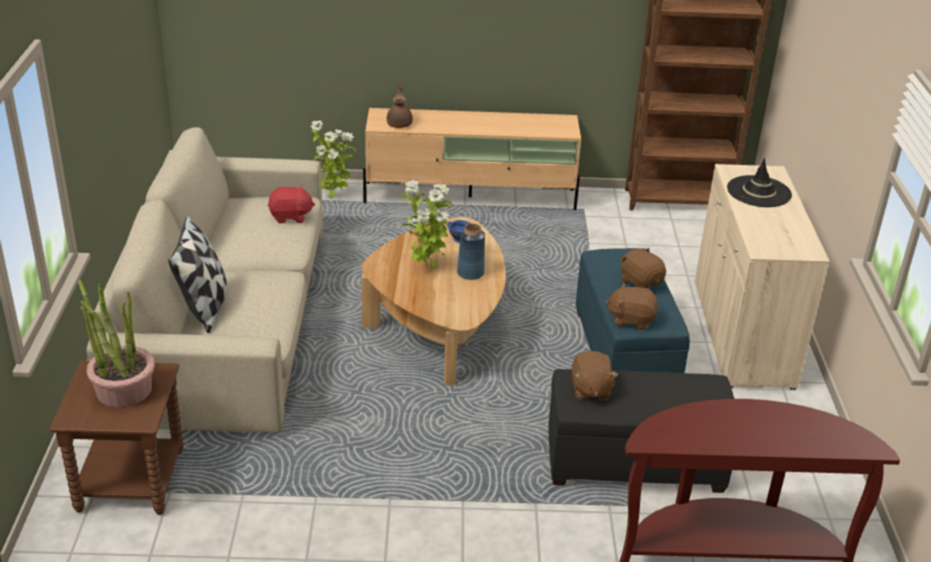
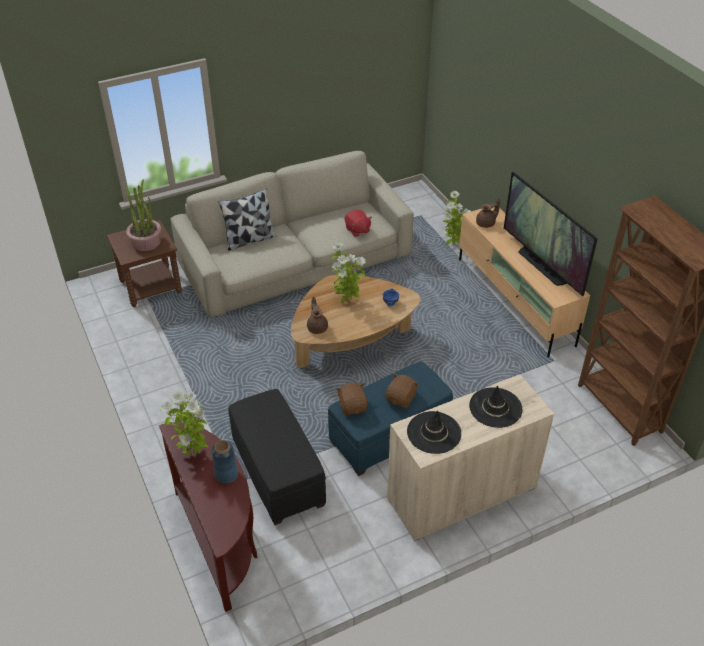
camera: 65 degrees right, 10 degrees up
blue vase [457,223,485,280] -> blue vase moved to [212,440,238,483]
brown plush toy [572,351,618,400] -> none
none -> potted plant [160,392,208,456]
none -> brown teapot [307,297,328,334]
none -> black hat [407,410,461,454]
none -> television [504,172,598,296]

